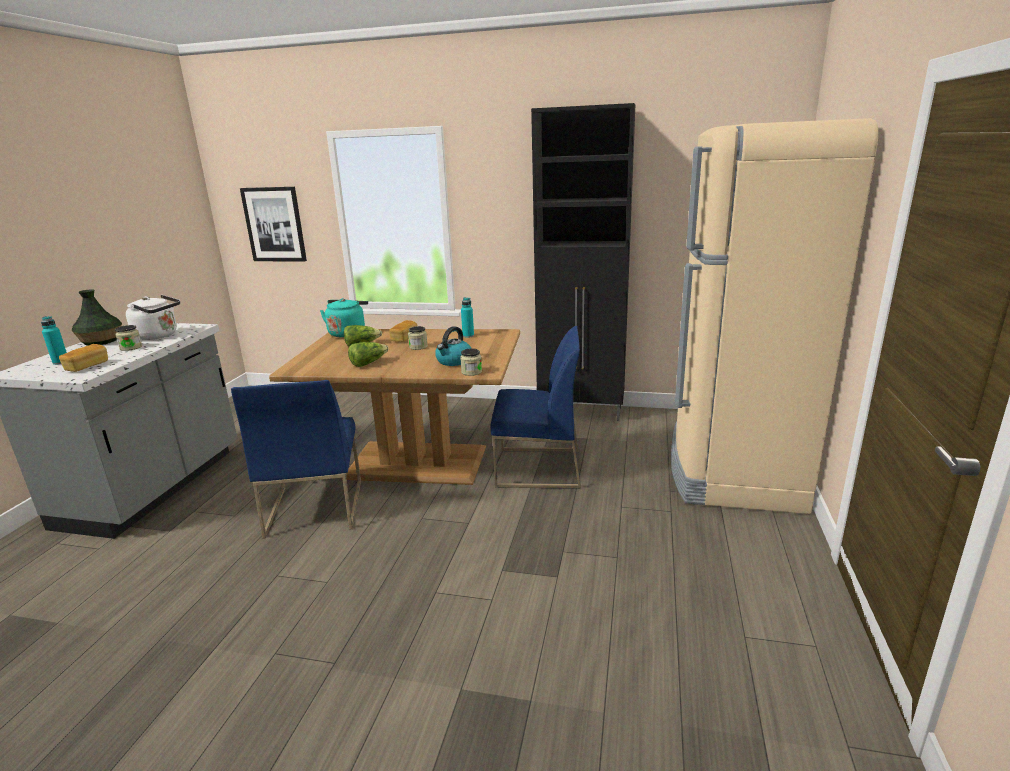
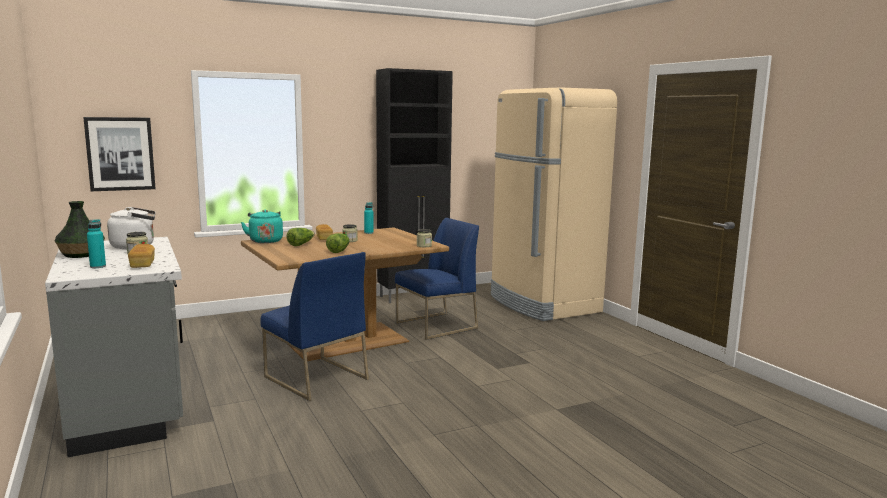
camera: 40 degrees left, 10 degrees down
kettle [435,326,471,366] -> none

